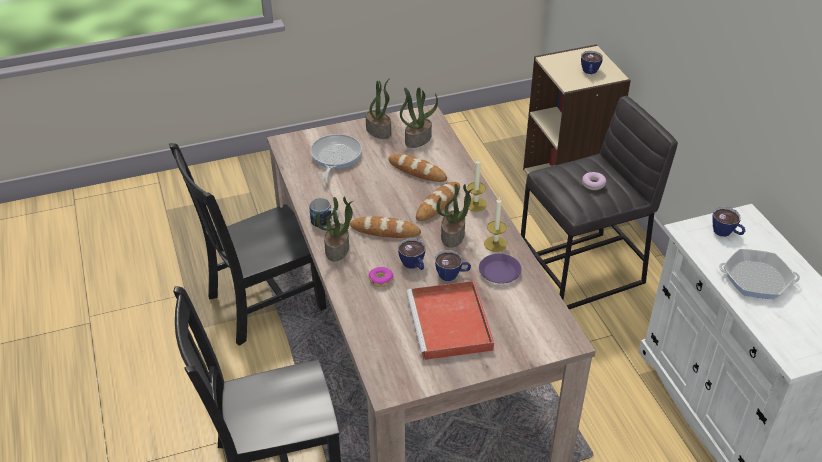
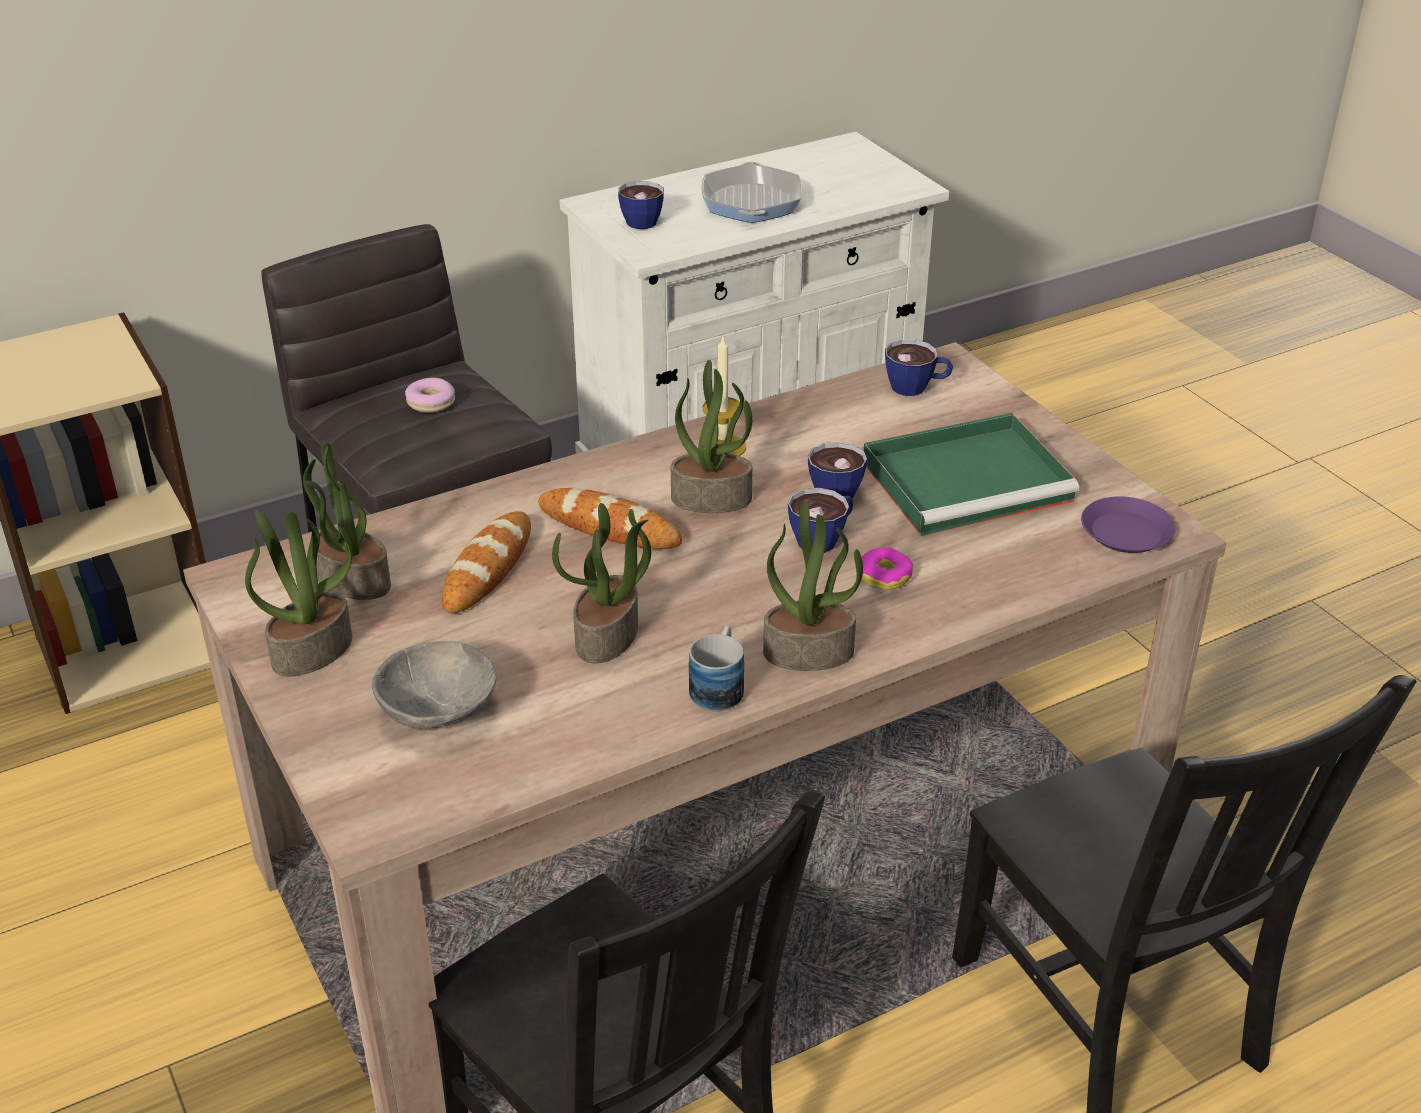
camera: 100 degrees left, 5 degrees down
frying pan [310,134,362,180] -> grey bowl [372,641,496,730]
bread [350,216,421,238] -> none
red tray [406,281,494,360] -> green tray [864,413,1079,536]
candle [467,158,487,212] -> none
purple plate [479,254,522,284] -> purple plate moved to [1081,496,1175,553]
cup [581,51,603,74] -> cup moved to [885,339,953,396]
none -> potted plant [552,503,651,663]

